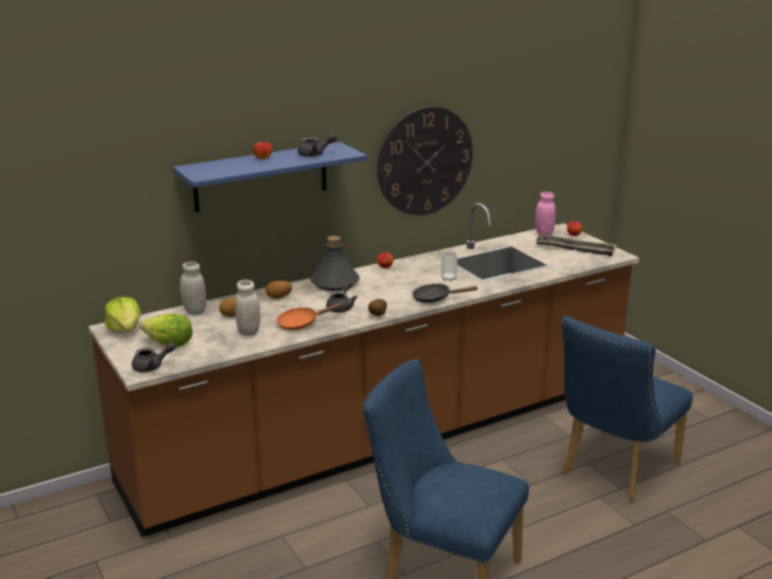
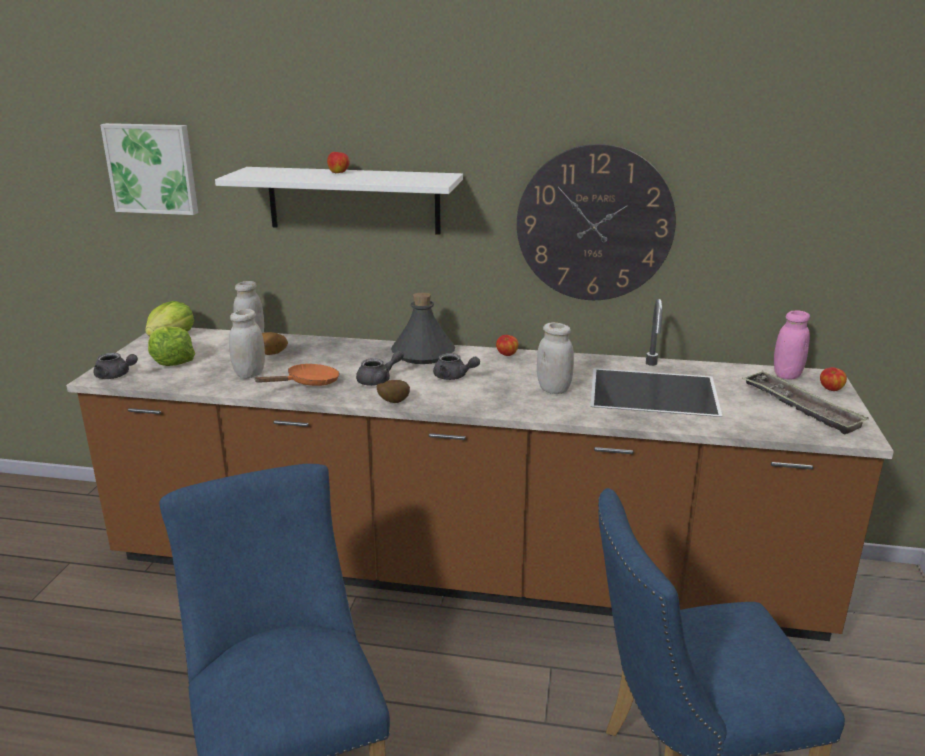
camera: 40 degrees right, 0 degrees up
blue shelf [173,142,367,213] -> white shelf [215,167,463,235]
potato [265,280,292,299] -> none
orange frying pan [277,303,343,330] -> orange frying pan turned 120 degrees clockwise [254,364,340,386]
grey teapot [298,133,337,157] -> grey teapot moved to [433,353,480,380]
black frying pan [412,284,479,303] -> none
cup [441,251,457,282] -> white jar [537,322,574,394]
none -> picture [100,123,198,215]

